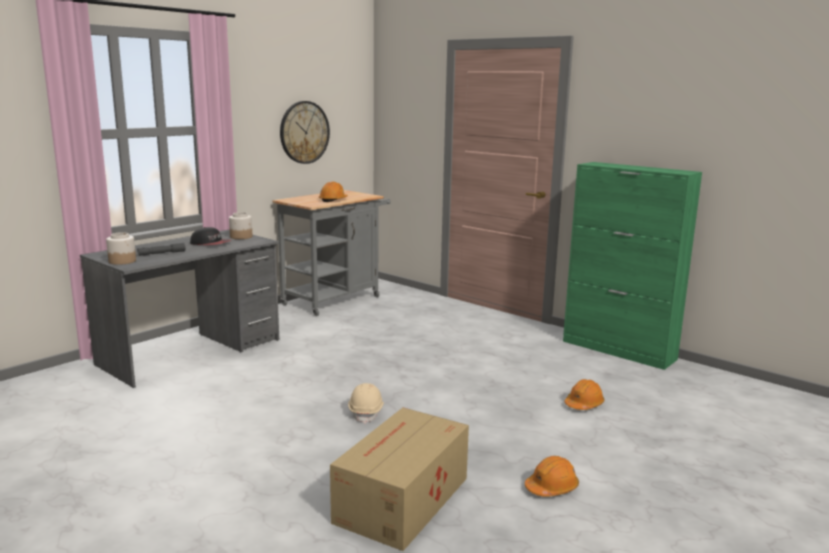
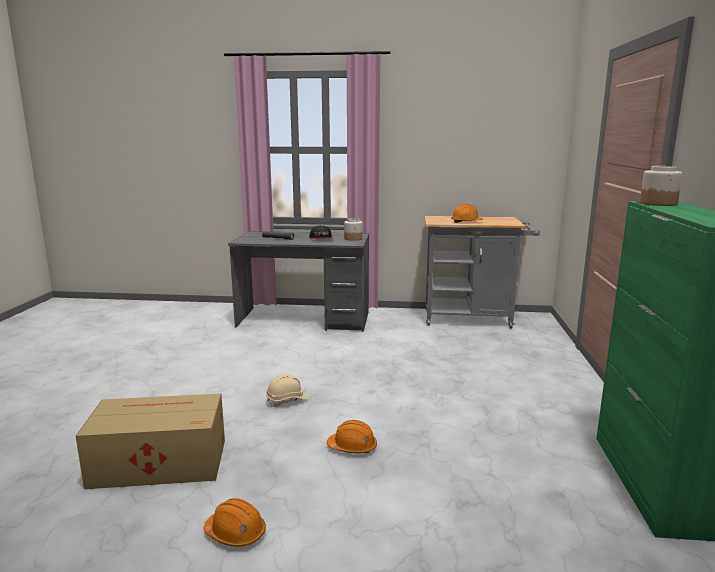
camera: 55 degrees right, 0 degrees up
jar [106,232,136,265] -> jar moved to [640,166,682,206]
wall clock [280,101,330,164] -> none
orange hard hat [564,379,604,410] -> orange hard hat moved to [327,420,377,453]

